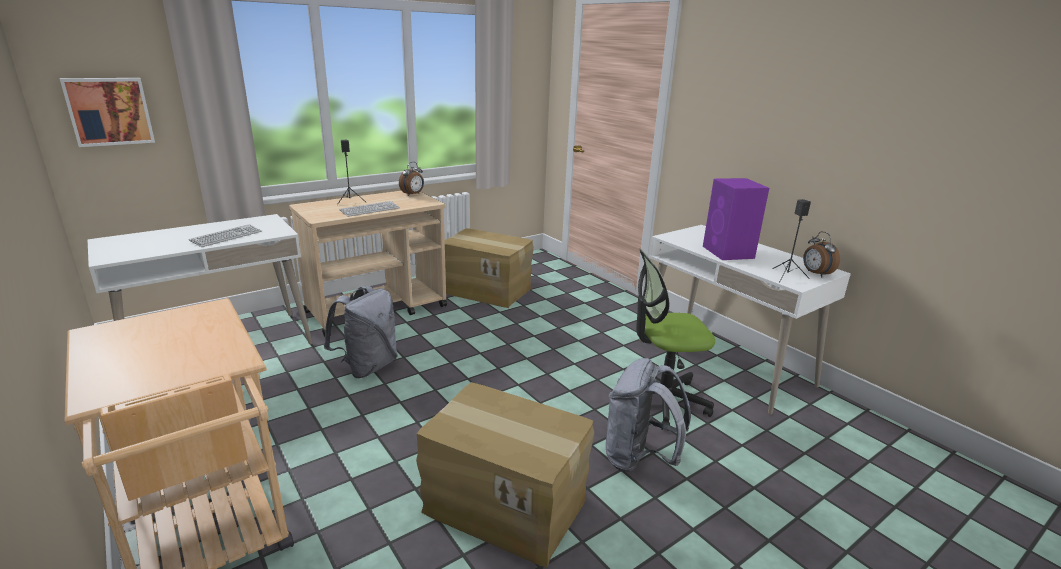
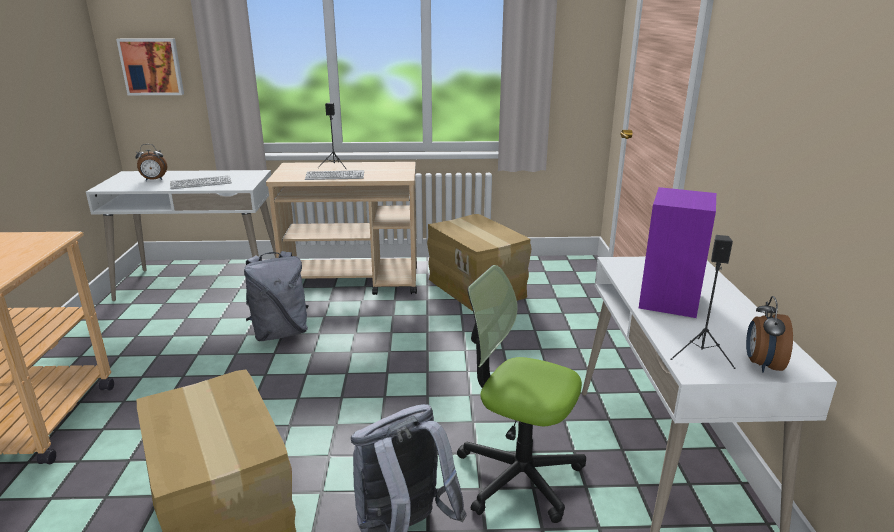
camera: 35 degrees right, 0 degrees up
alarm clock [399,162,424,196] -> alarm clock moved to [135,144,167,181]

